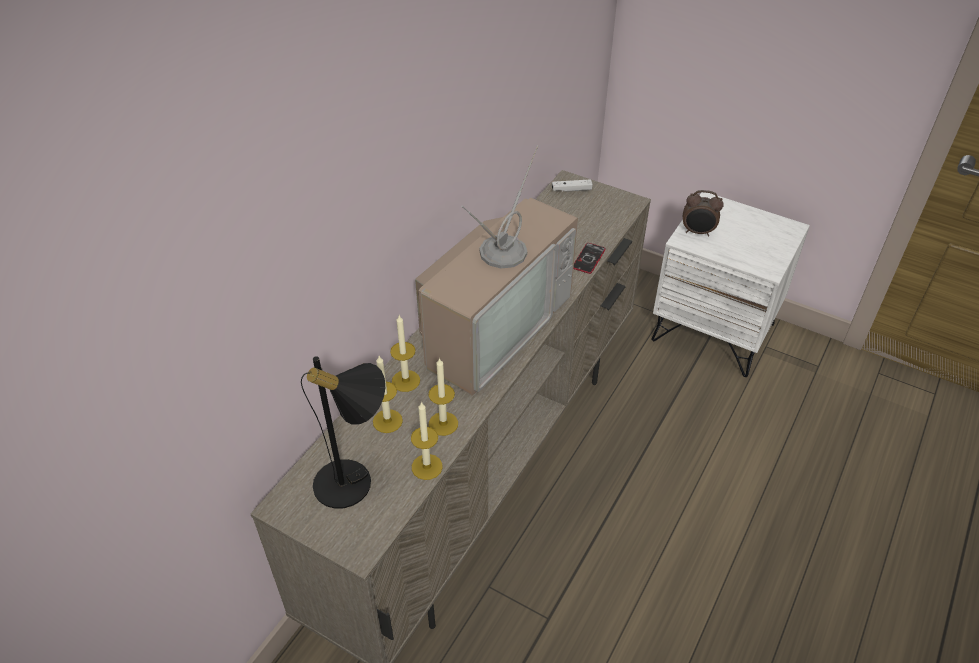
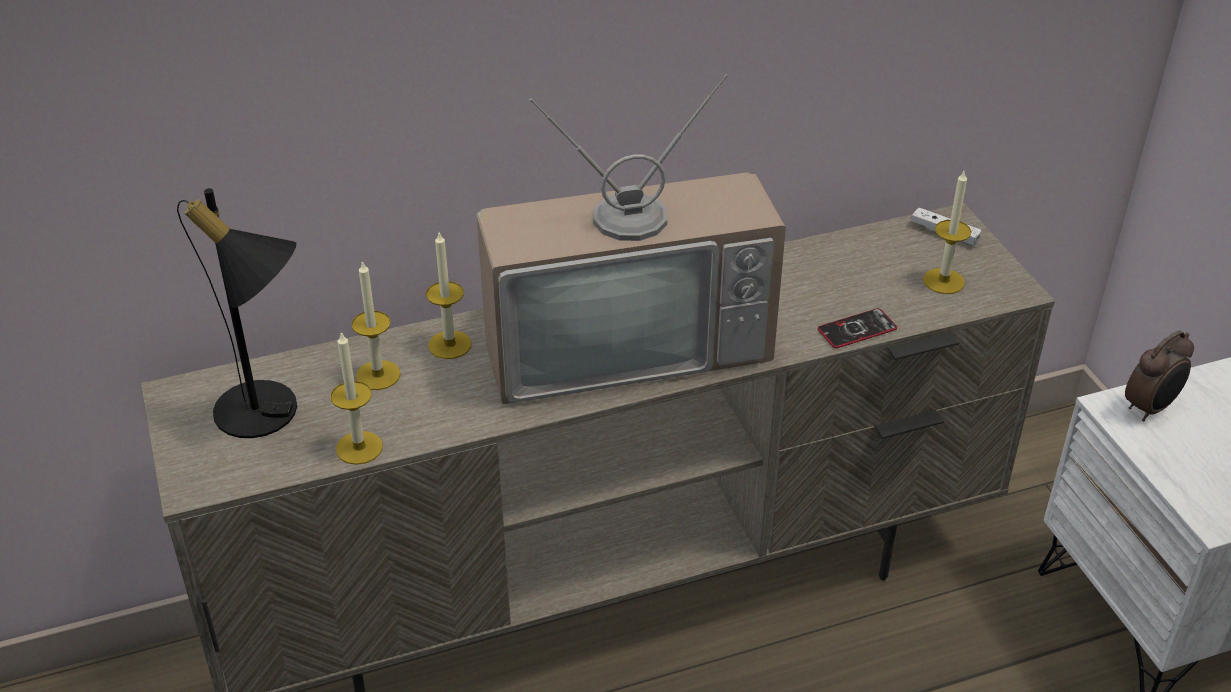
camera: 40 degrees right, 5 degrees down
candle [429,358,458,436] -> candle moved to [923,171,972,294]
alarm clock [683,190,724,236] -> alarm clock turned 90 degrees counterclockwise [1125,330,1194,421]

